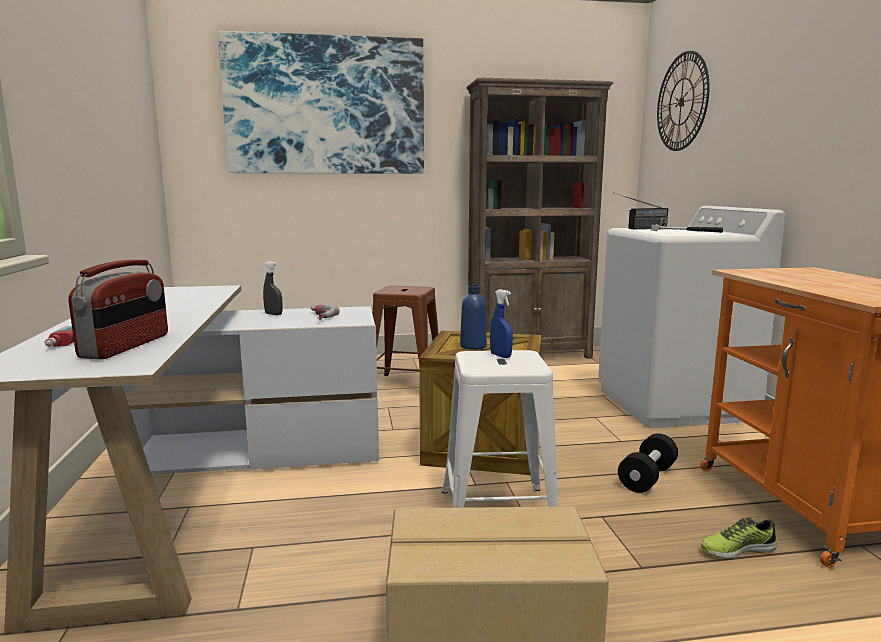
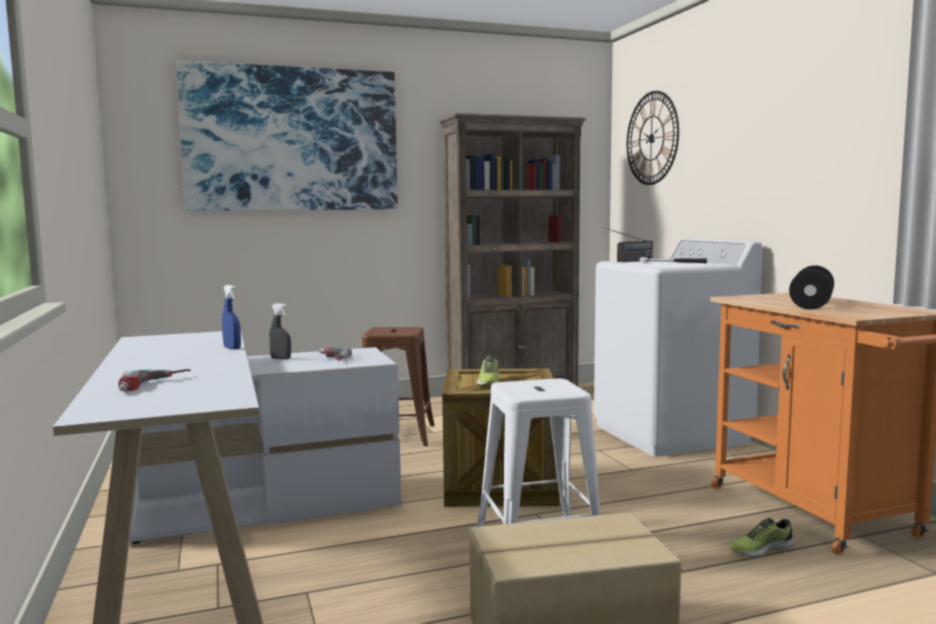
camera: 10 degrees left, 5 degrees down
radio [68,260,168,360] -> none
blue bottle [460,285,487,350] -> shoe [477,355,499,385]
blue spray bottle [490,289,513,358] -> blue spray bottle moved to [222,285,241,350]
black dumbbell [618,433,678,493] -> black dumbbell moved to [789,265,834,310]

